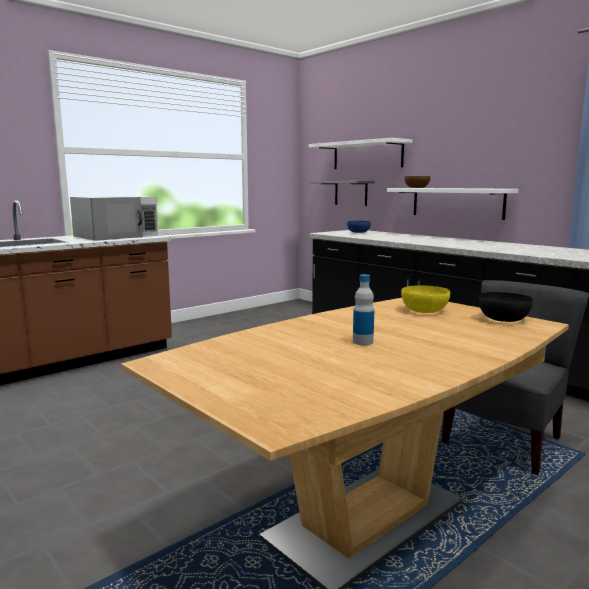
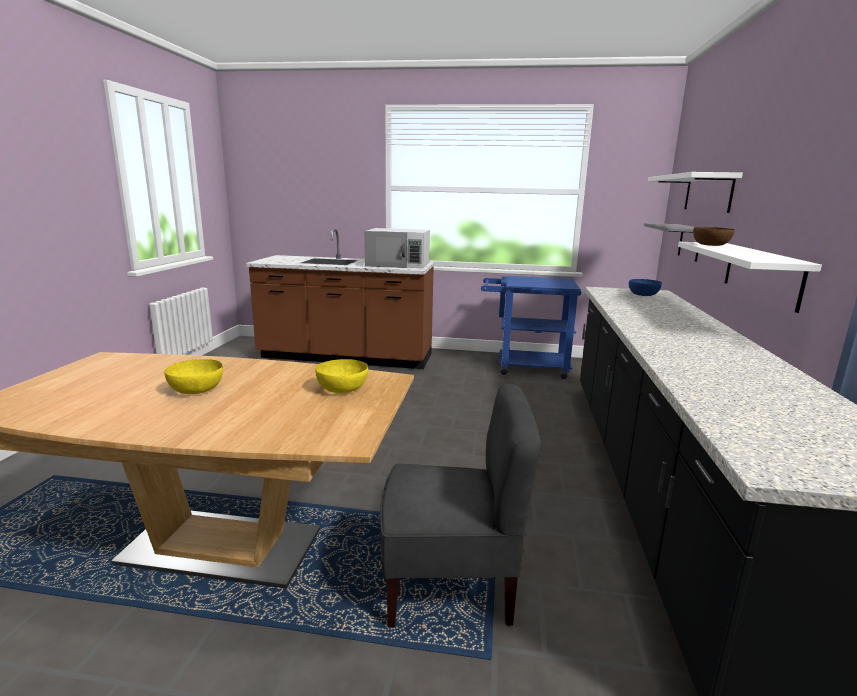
camera: 50 degrees right, 5 degrees up
bottle [353,274,374,345] -> yellow bowl [165,359,223,394]
black bowl [479,292,533,322] -> none
none -> blue cart [481,276,581,379]

